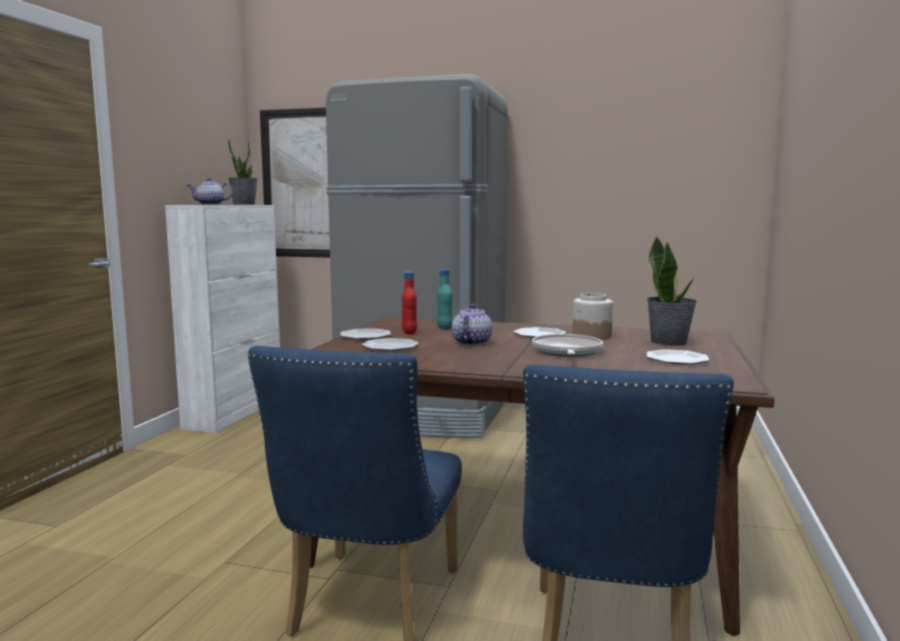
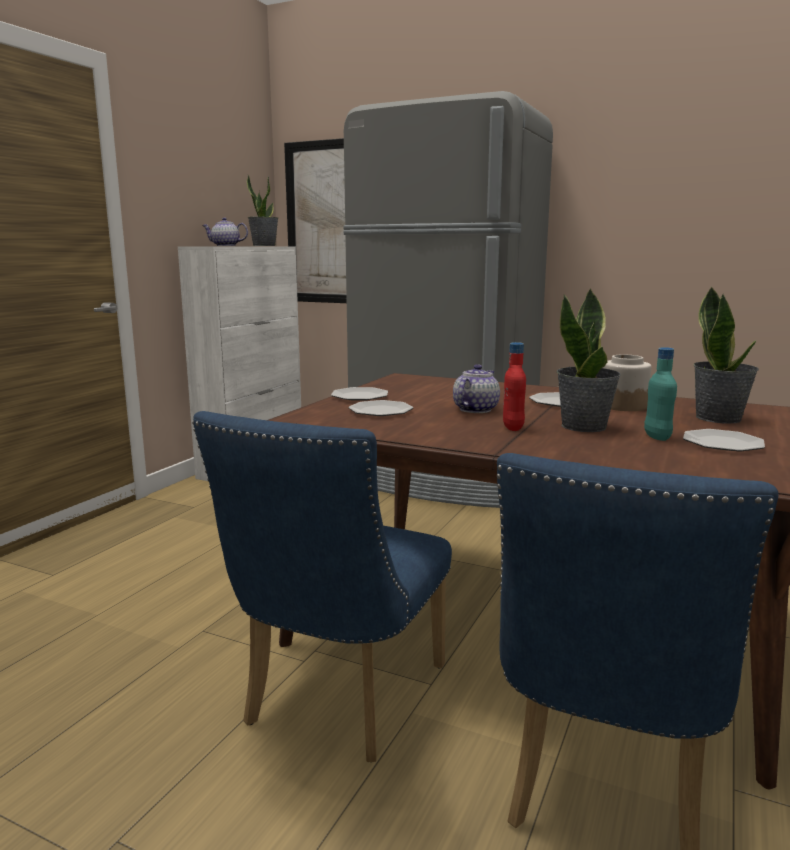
camera: 10 degrees right, 5 degrees up
red bottle [402,272,417,335] -> red bottle moved to [503,342,526,431]
turquoise bottle [437,269,452,330] -> turquoise bottle moved to [644,347,677,441]
frying pan [532,334,603,357] -> potted plant [557,288,621,432]

